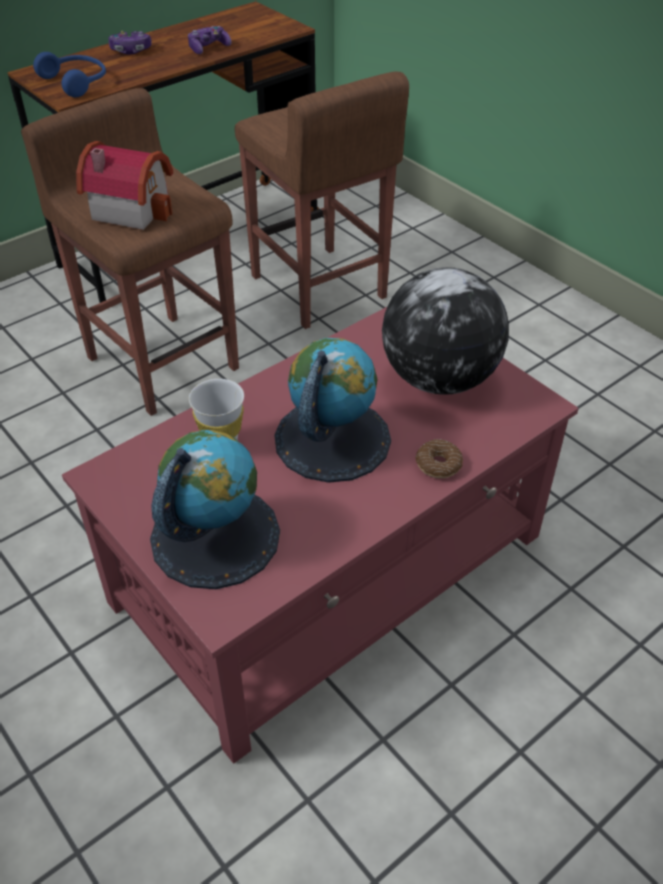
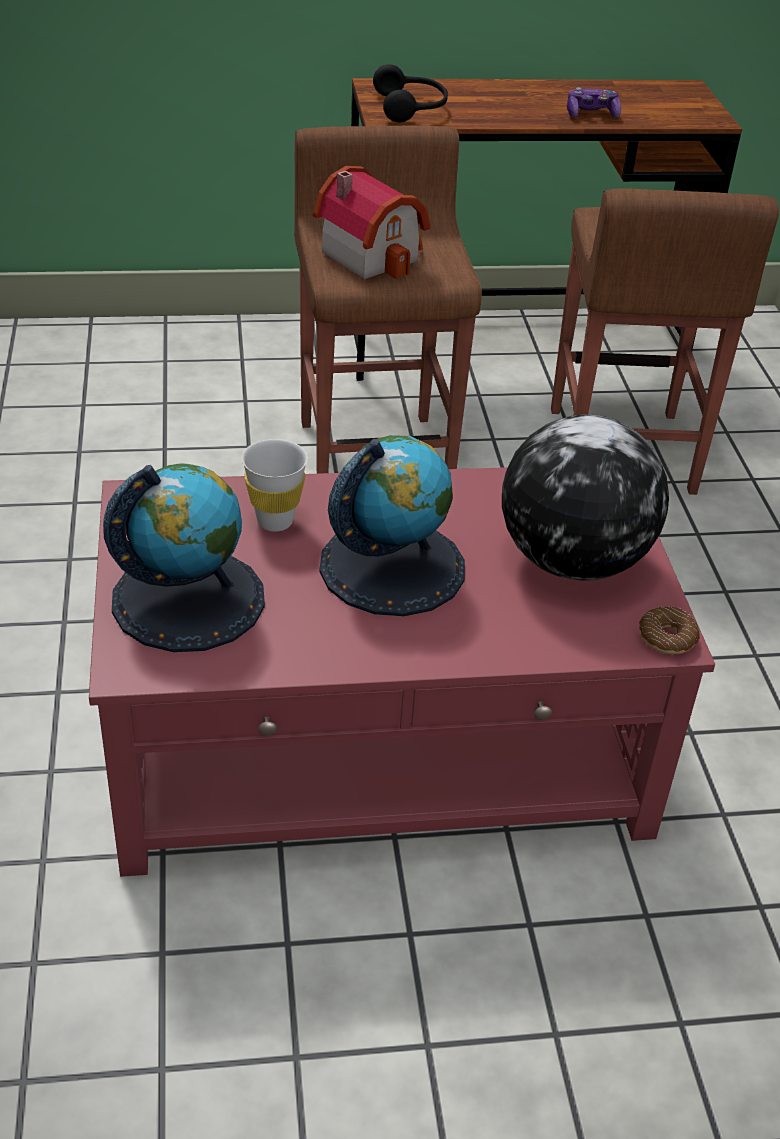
camera: 30 degrees right, 5 degrees down
blue headphones [33,52,106,97] -> black headphones [373,64,448,122]
game controller [109,31,152,54] -> none
donut [415,439,463,478] -> donut moved to [639,607,700,654]

